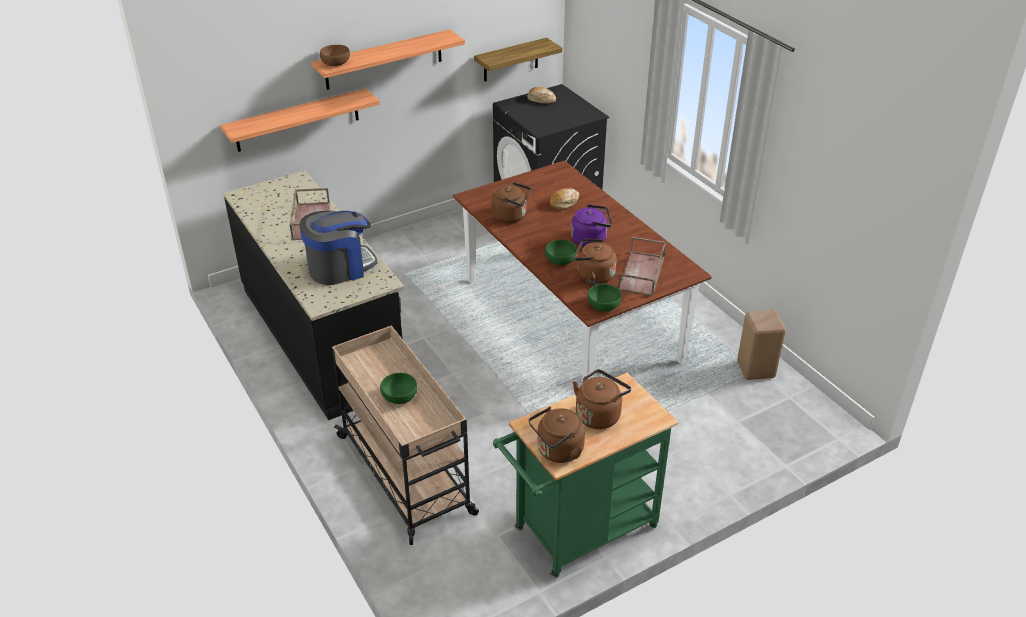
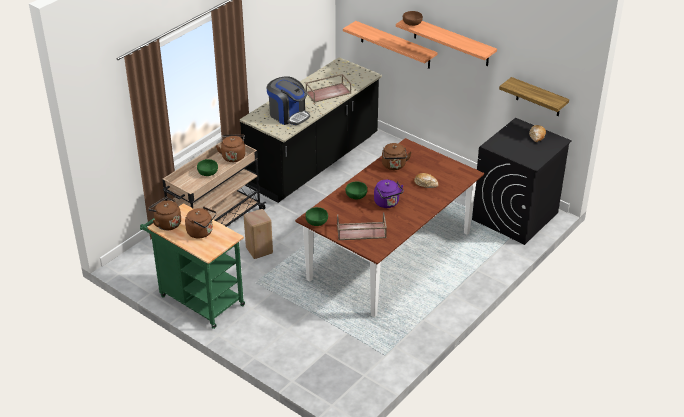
camera: 70 degrees right, 0 degrees up
brown kettle [574,239,617,284] -> brown kettle moved to [216,135,245,162]
beige stool [737,310,786,380] -> beige stool moved to [244,209,273,259]

